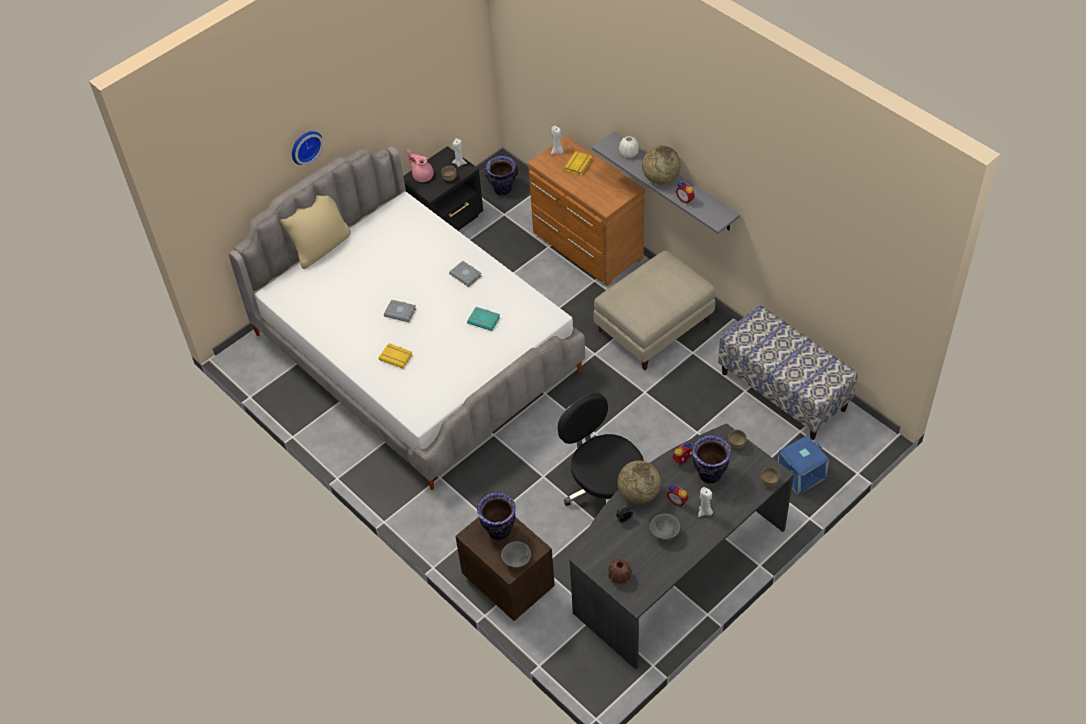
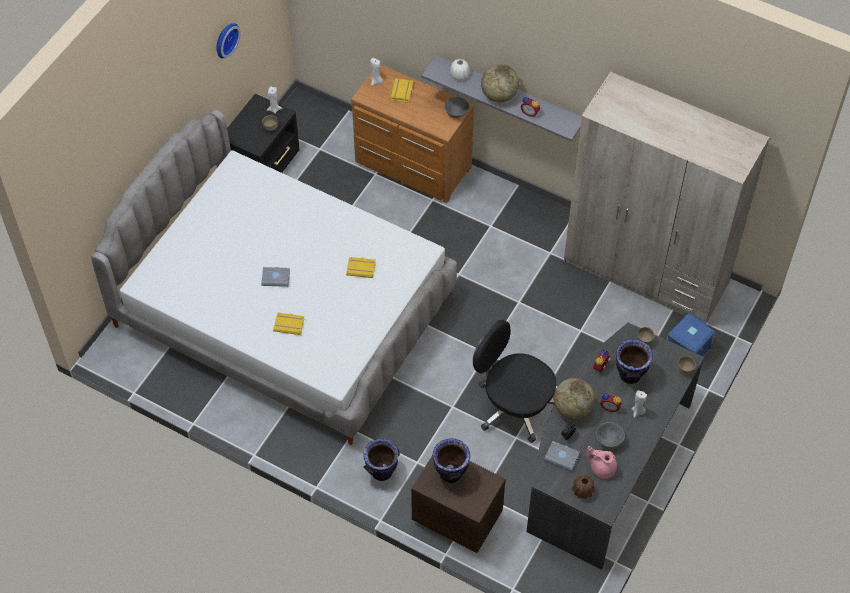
camera: 20 degrees left, 5 degrees up
beige pillow [280,195,351,269] -> none
wall clock [292,131,323,165] -> wall clock moved to [216,23,241,59]
pink teapot [407,149,434,182] -> pink teapot moved to [586,446,617,479]
grey book [449,261,482,287] -> grey book moved to [544,441,580,471]
turquoise book [467,307,500,331] -> yellow book [346,257,376,278]
vase [485,156,518,196] -> vase moved to [363,439,400,481]
grey bowl [501,541,531,568] -> grey bowl moved to [444,97,469,118]
beige ottoman [593,250,715,370] -> none
bench [718,305,858,440] -> beige wardrobe [564,72,770,325]

